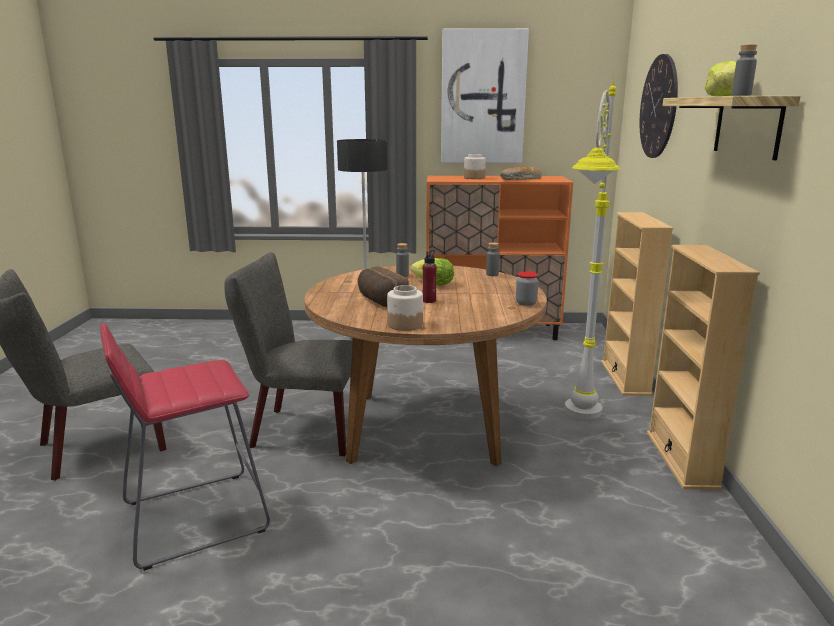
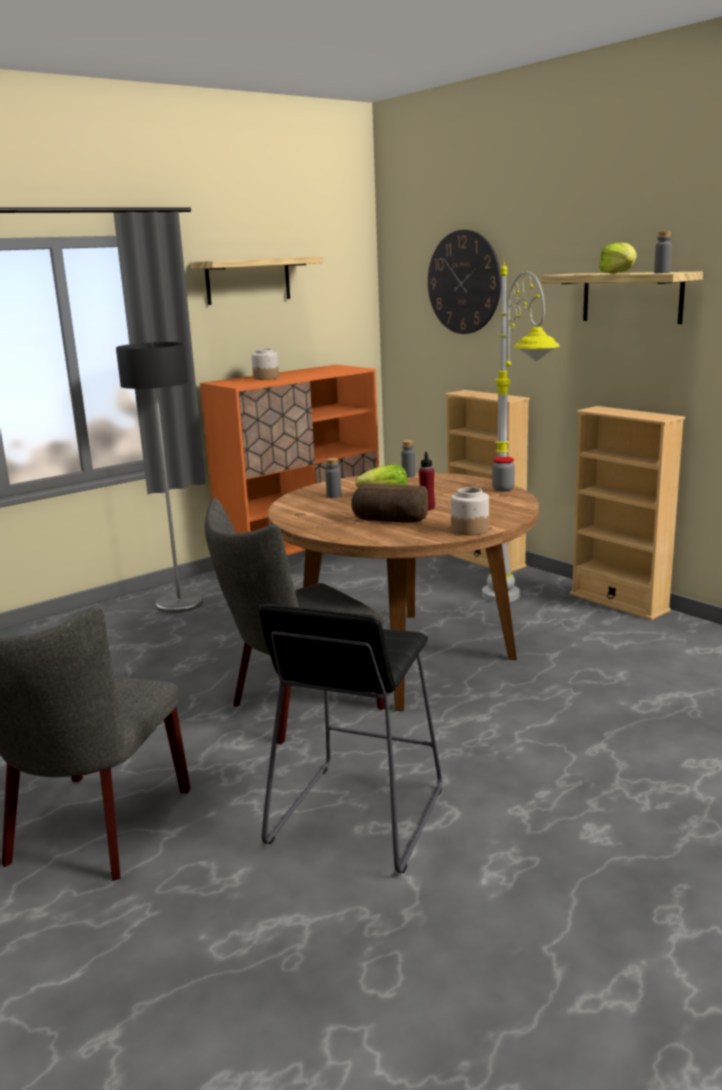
camera: 40 degrees left, 0 degrees up
red stool [100,323,270,571] -> black stool [259,604,442,873]
picture [441,28,529,163] -> shelf [190,257,323,305]
bread [500,166,542,180] -> none

